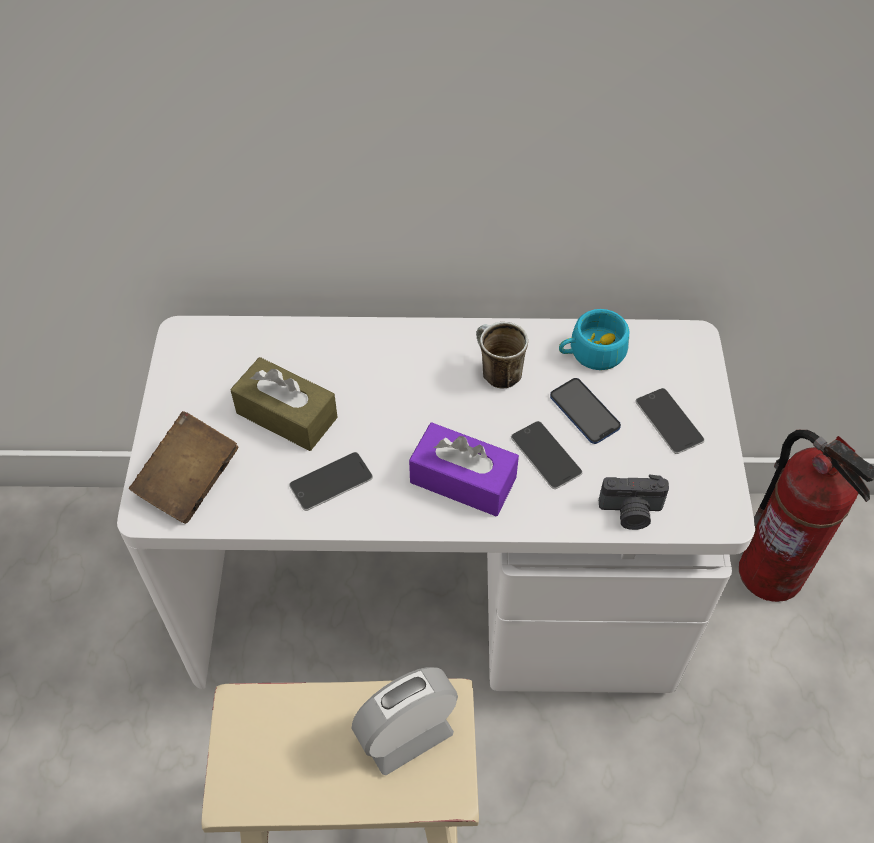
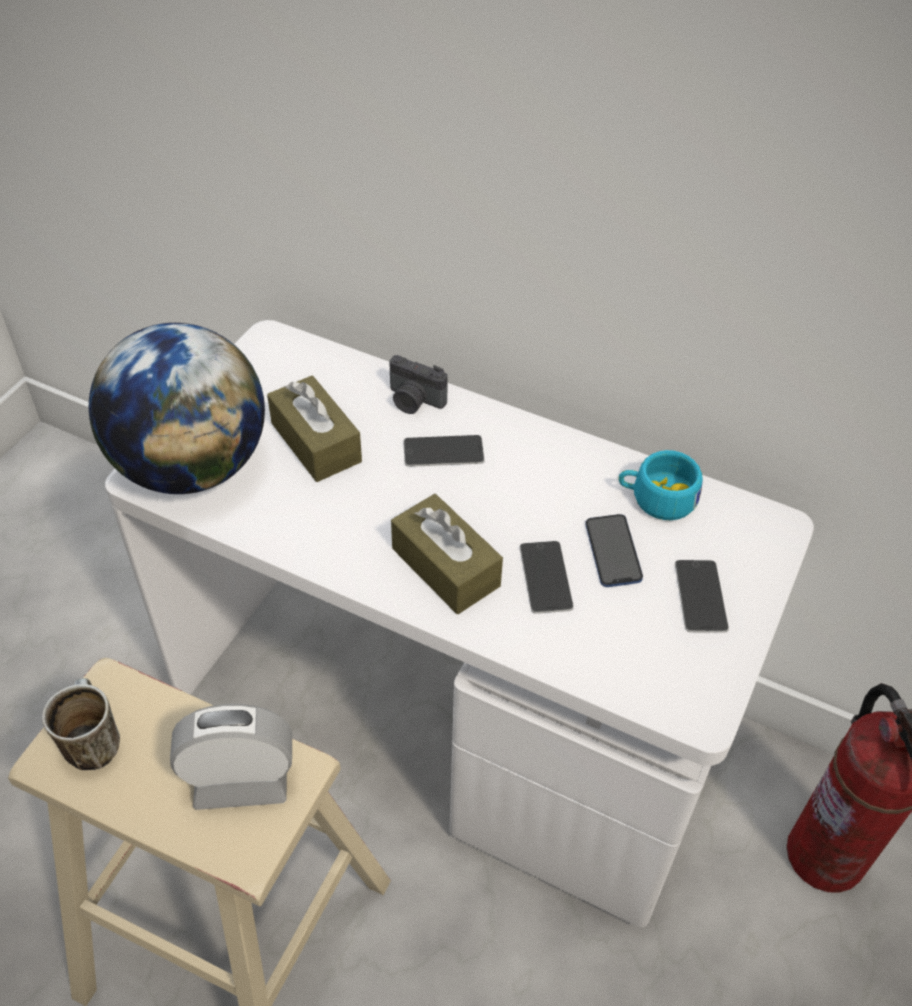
camera: 25 degrees right, 5 degrees down
brown book [129,411,239,524] -> globe [89,323,265,494]
phone [289,452,373,511] -> phone moved to [403,435,485,467]
purple tissue box [409,422,519,516] -> brown tissue box [391,494,503,614]
mug [476,322,528,389] -> mug moved to [42,678,120,771]
camera [599,474,669,530] -> camera moved to [389,355,448,414]

